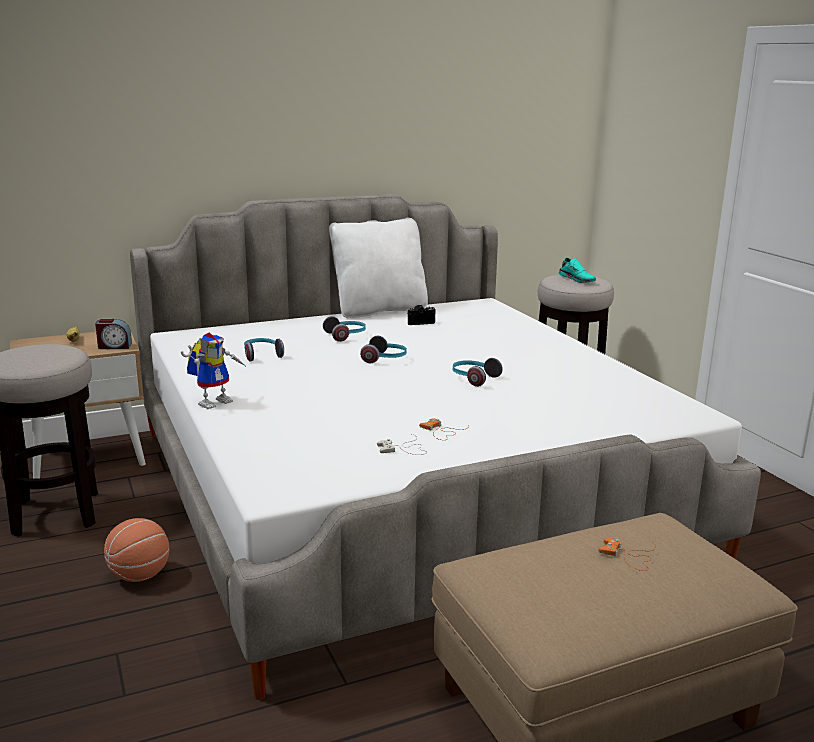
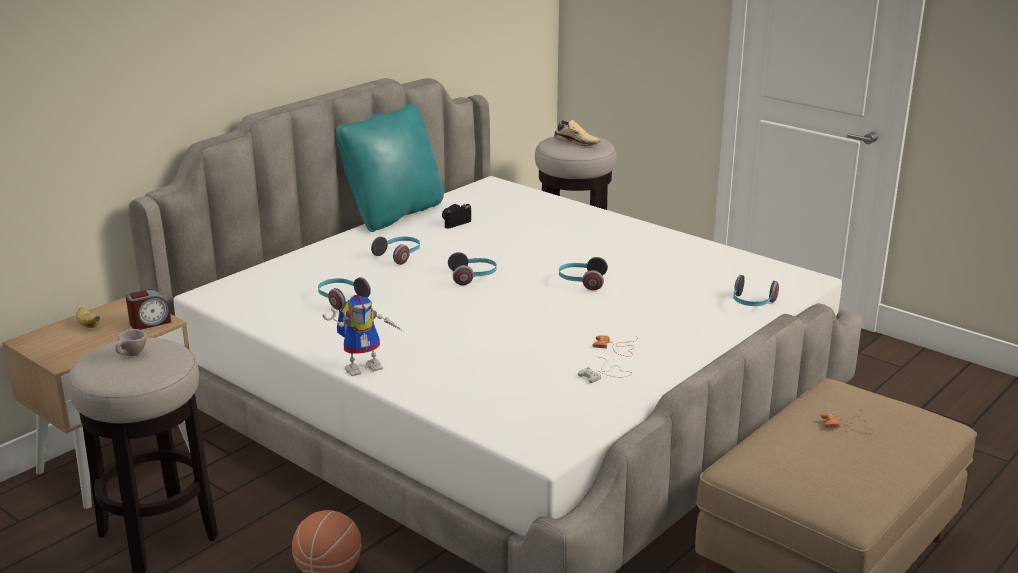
camera: 25 degrees left, 5 degrees up
toy robot [181,333,245,409] -> toy robot turned 45 degrees clockwise [322,295,403,376]
white pillow [329,218,428,318] -> turquoise pillow [336,103,444,232]
turquoise shoe [559,258,596,283] -> beige shoe [554,120,601,147]
none -> beige cup [115,329,147,356]
none -> headphones [733,275,779,306]

